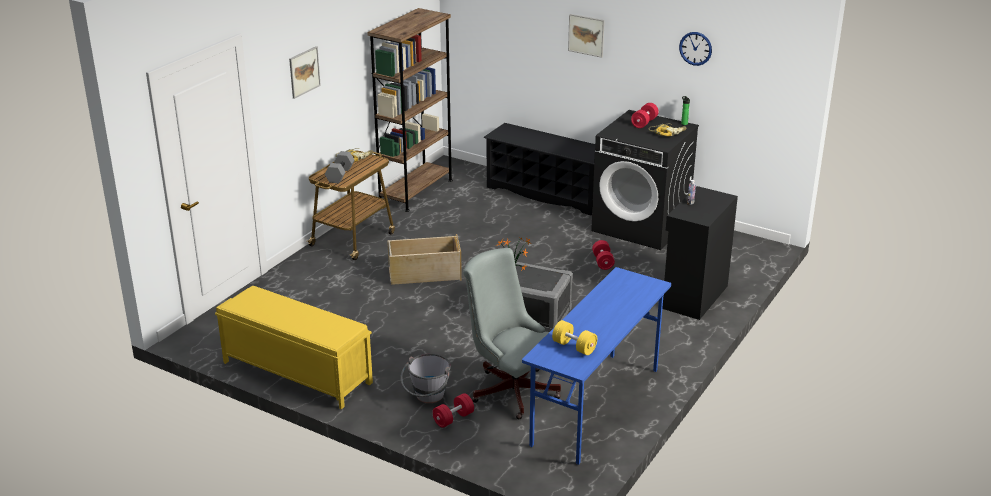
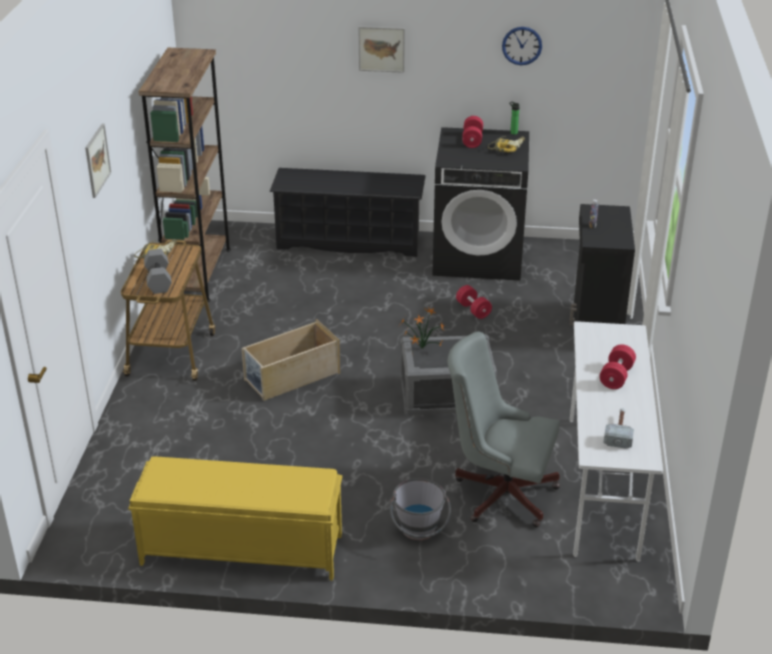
camera: 25 degrees left, 5 degrees up
red dumbbell [432,393,474,428] -> red dumbbell moved to [599,344,636,389]
blue desk [522,267,671,465] -> white desk [570,321,663,562]
yellow dumbbell [552,320,597,355] -> hammer [603,408,634,449]

